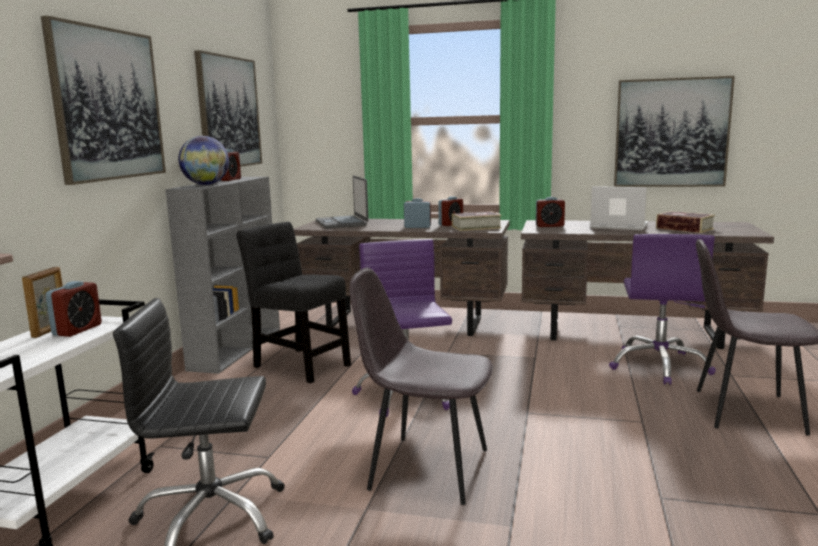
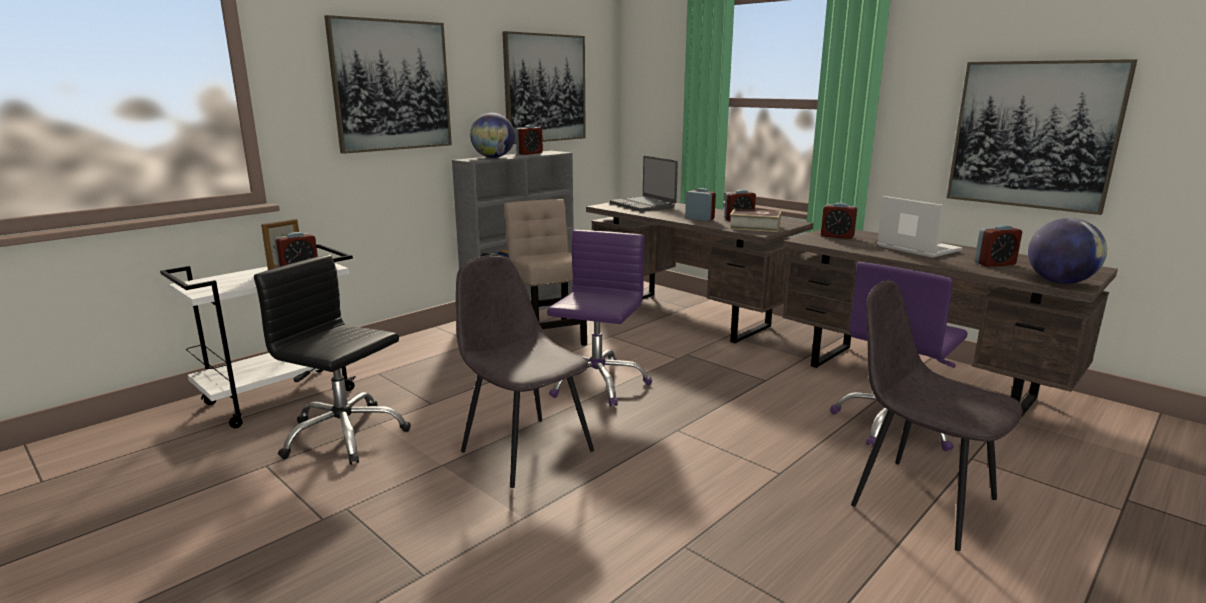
camera: 30 degrees right, 5 degrees up
black chair [236,222,351,383] -> beige chair [504,199,587,346]
laptop [316,175,369,229] -> laptop turned 45 degrees counterclockwise [610,156,678,212]
book [656,211,715,233] -> alarm clock [974,225,1022,267]
none -> globe [1028,218,1107,284]

